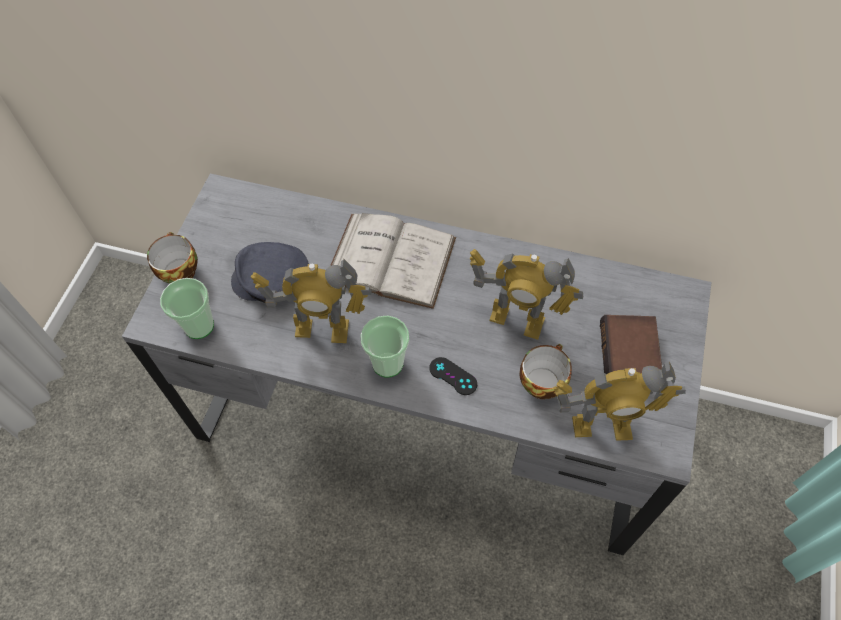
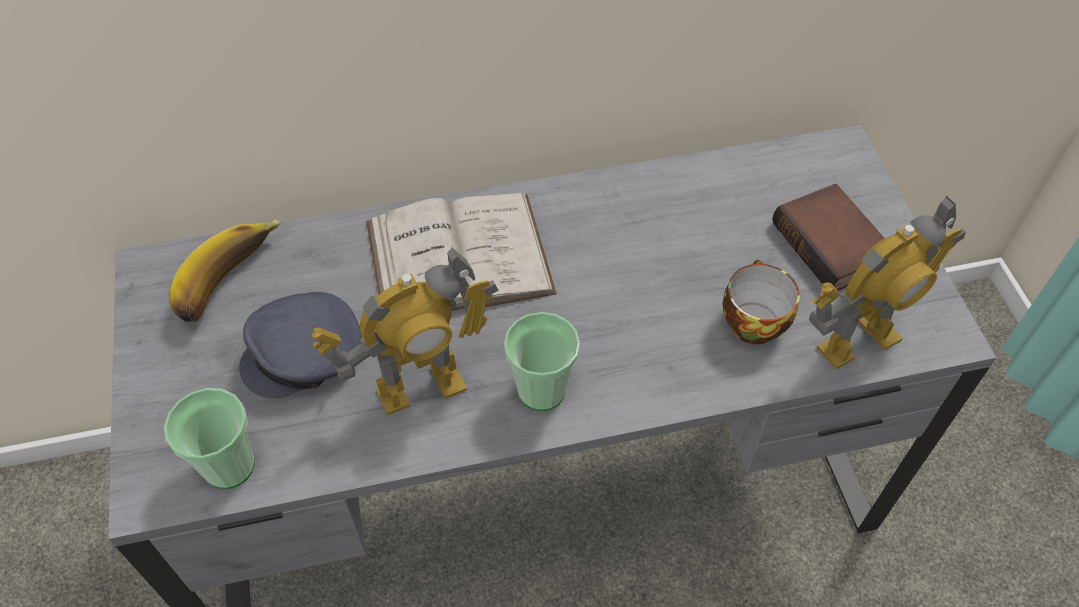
camera: 30 degrees left, 5 degrees down
cup [147,232,198,284] -> none
black game controller [429,357,477,395] -> none
toy robot [470,249,583,340] -> none
none -> banana [169,220,281,322]

